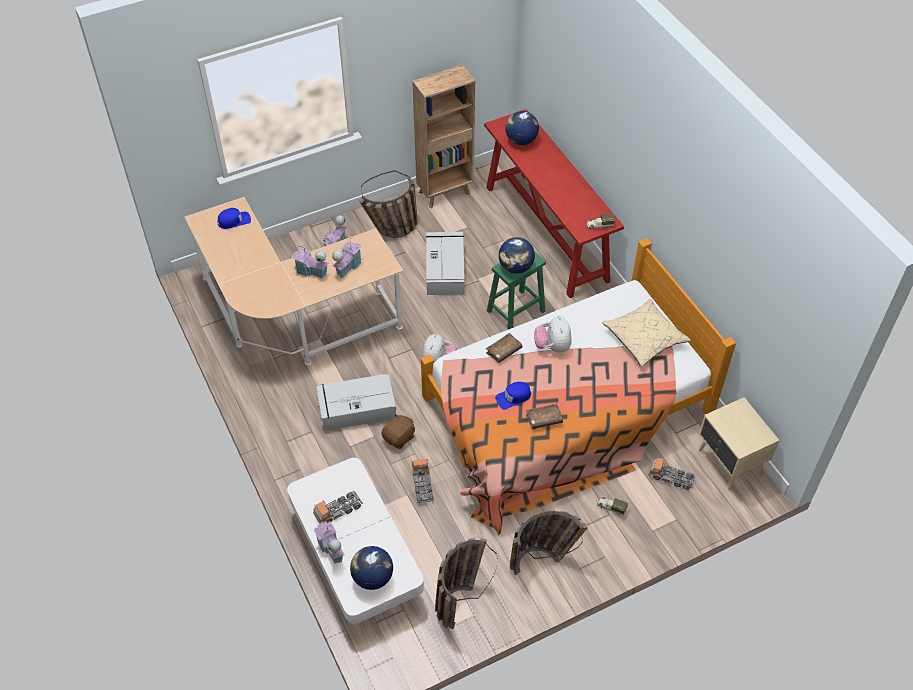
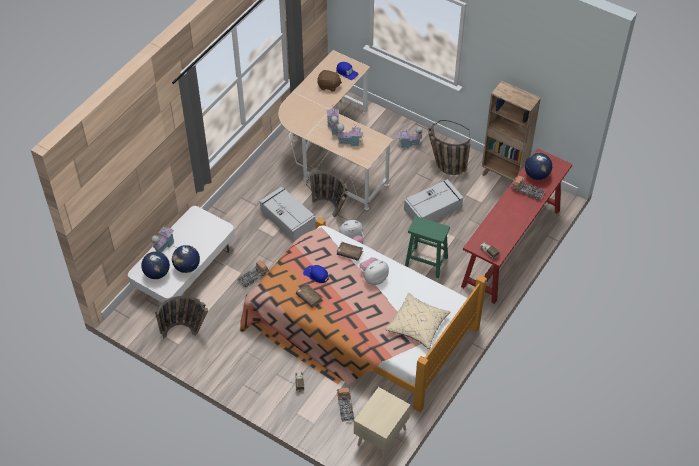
camera: 60 degrees right, 0 degrees up
toy truck [313,491,363,524] -> toy truck moved to [511,176,545,200]
brown plush toy [381,413,415,449] -> brown plush toy moved to [317,70,342,92]
globe [499,237,535,274] -> globe moved to [172,245,200,273]
basket [510,511,588,575] -> basket moved to [306,171,348,218]

